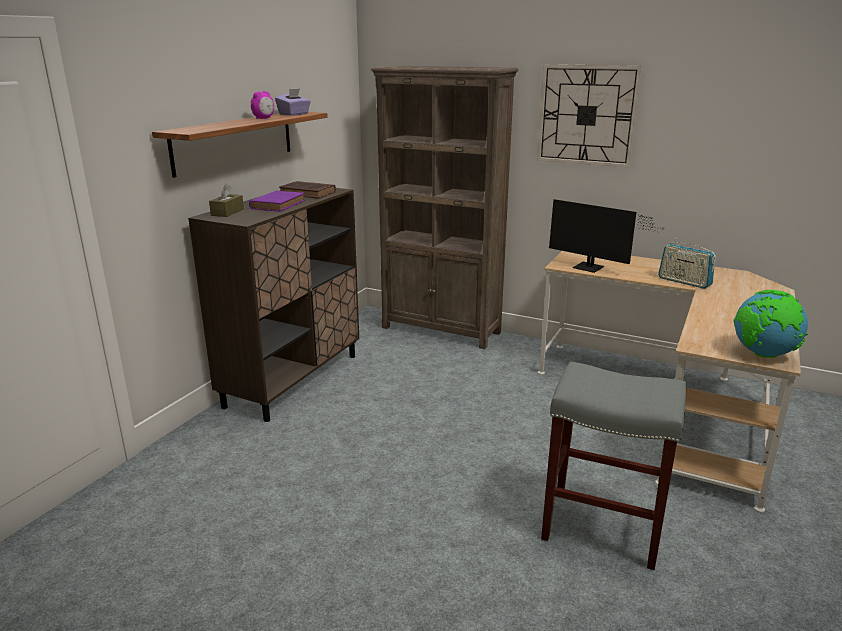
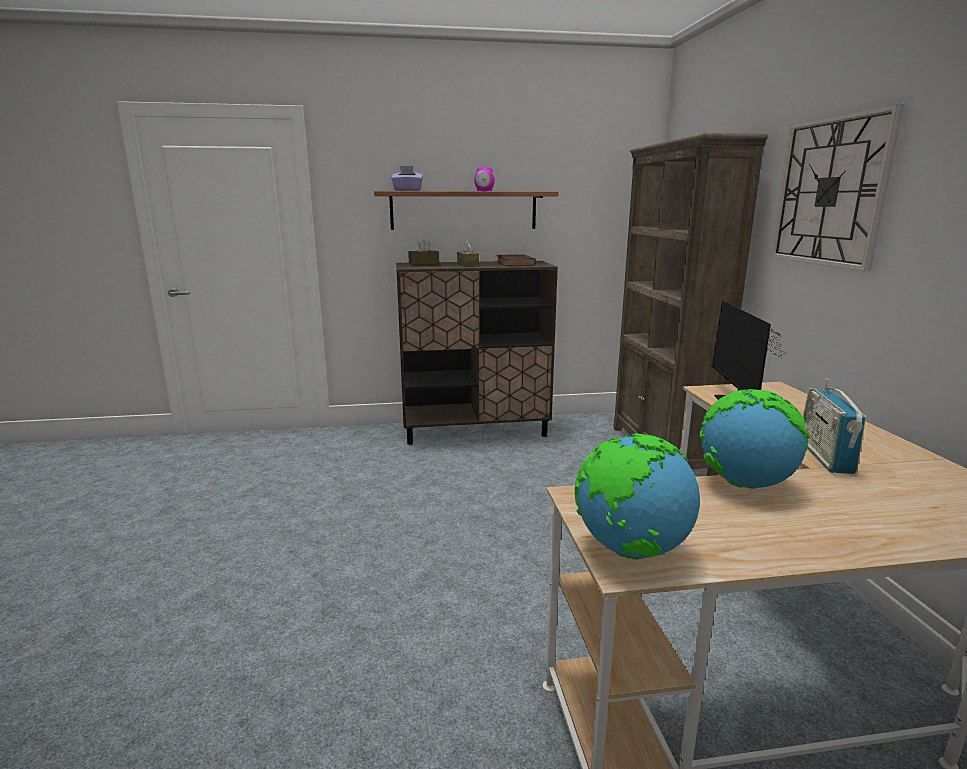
camera: 55 degrees right, 5 degrees down
purple book [249,191,305,212] -> brown tissue box [457,240,479,267]
purple tissue box [275,89,311,116] -> purple tissue box moved to [391,166,423,191]
grey stool [541,361,686,570] -> none
none -> globe [700,389,809,489]

